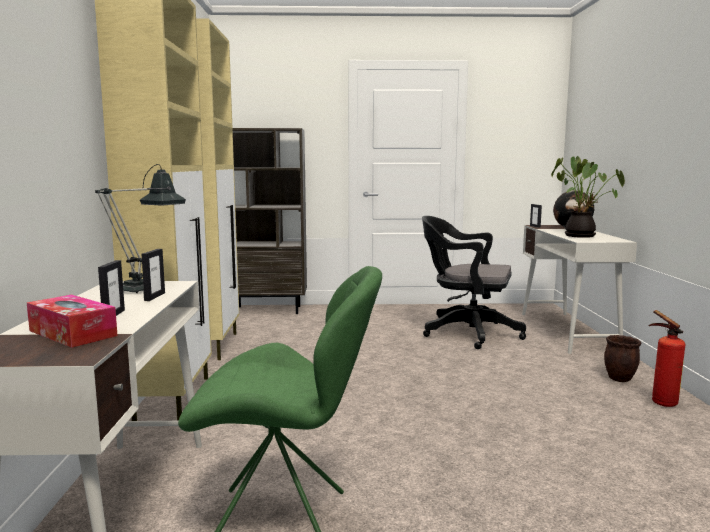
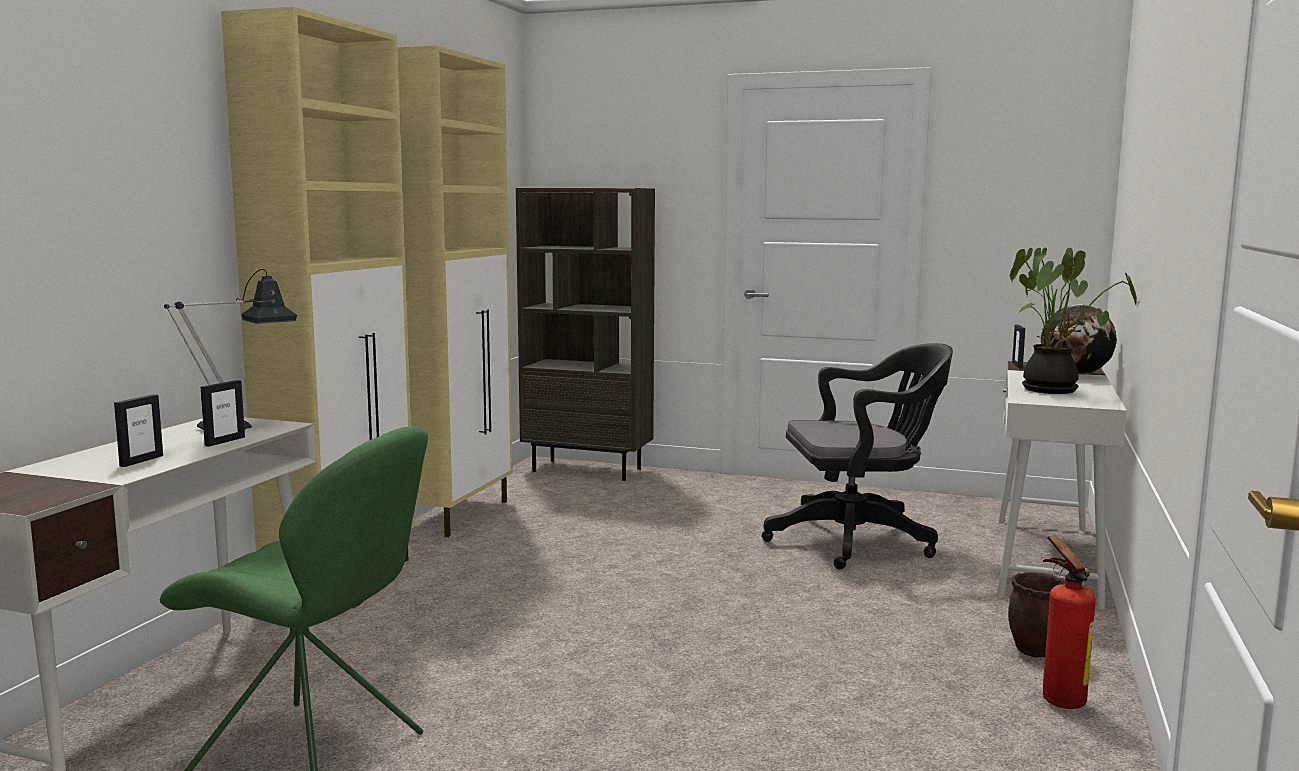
camera: 20 degrees right, 0 degrees up
tissue box [27,295,118,348] -> none
black office chair [422,216,526,349] -> black office chair turned 135 degrees clockwise [762,343,953,569]

